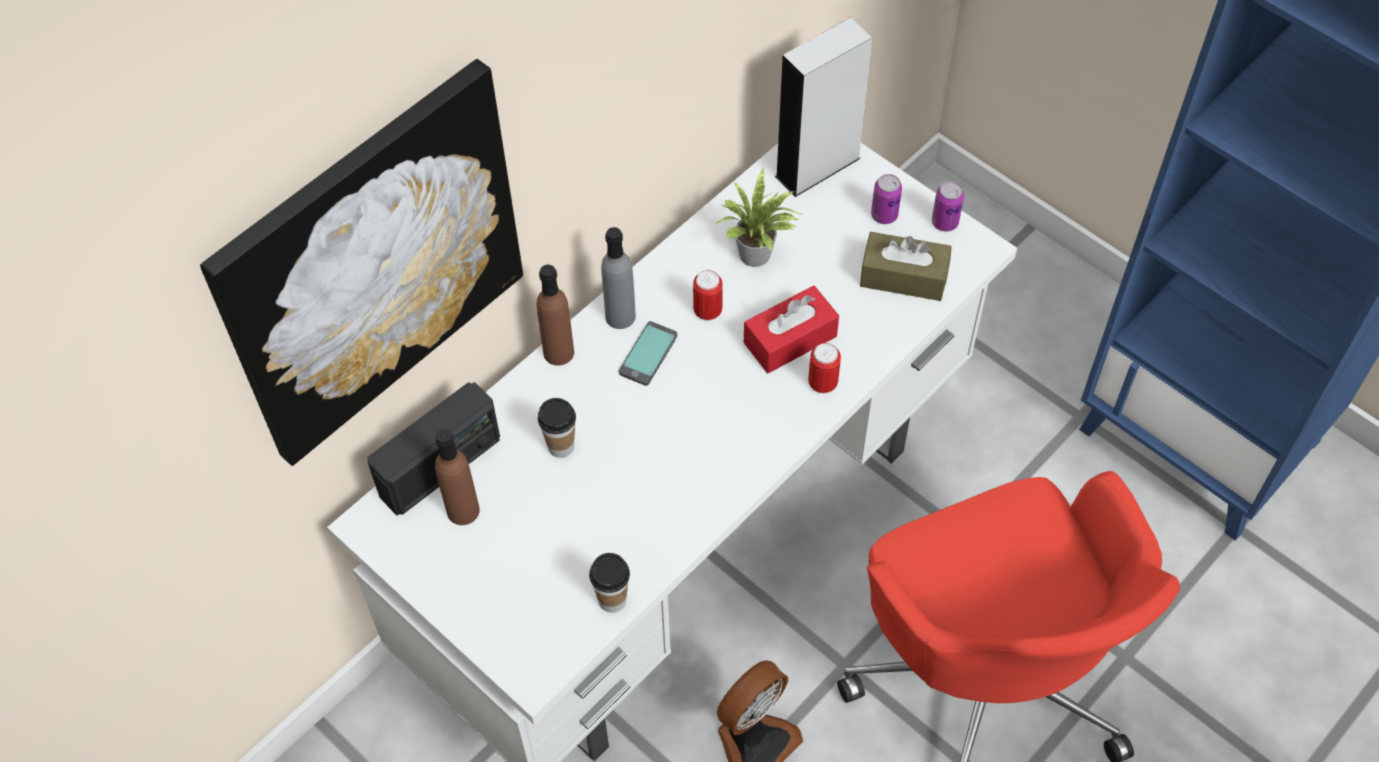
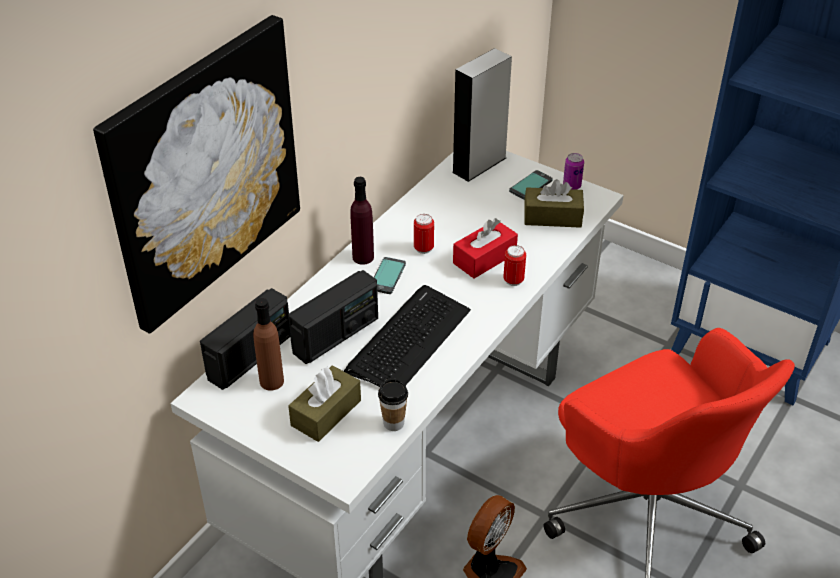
camera: 10 degrees left, 15 degrees down
brown bottle [537,265,574,366] -> none
cup [538,398,576,458] -> radio [288,270,378,364]
grey bottle [601,227,636,329] -> purple bottle [350,177,374,265]
potted plant [717,169,803,267] -> none
can [871,174,902,224] -> phone [509,170,553,200]
none -> brown tissue box [288,365,361,442]
none -> keyboard [344,285,471,387]

